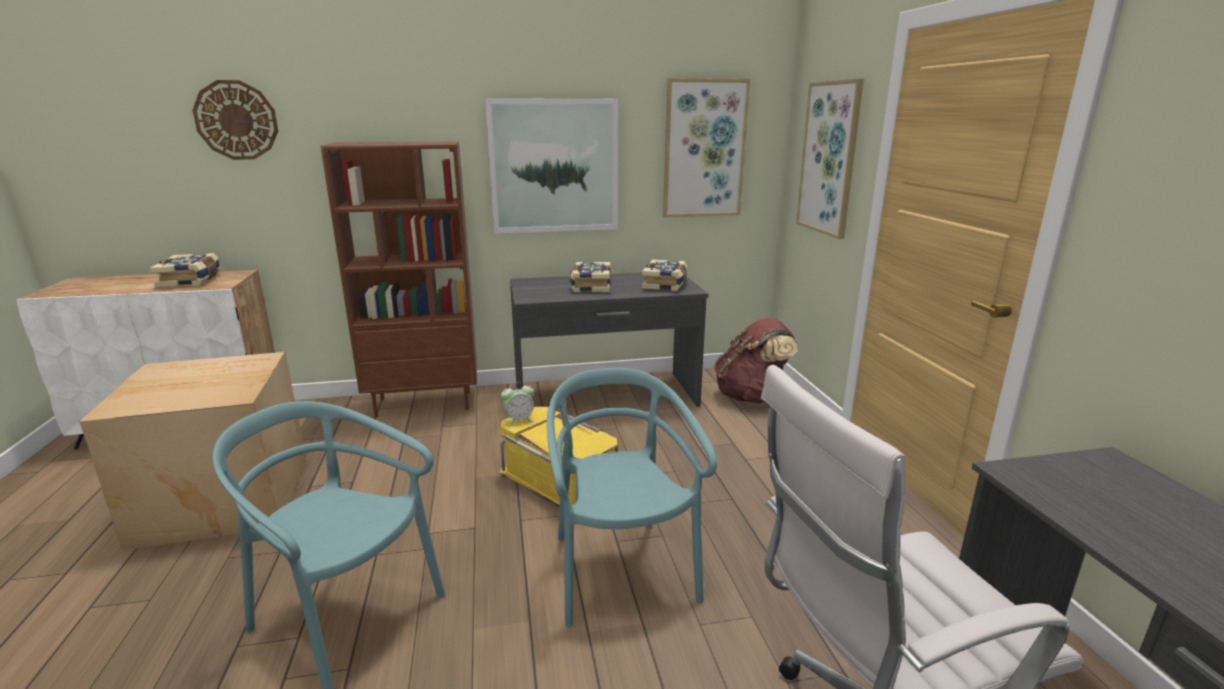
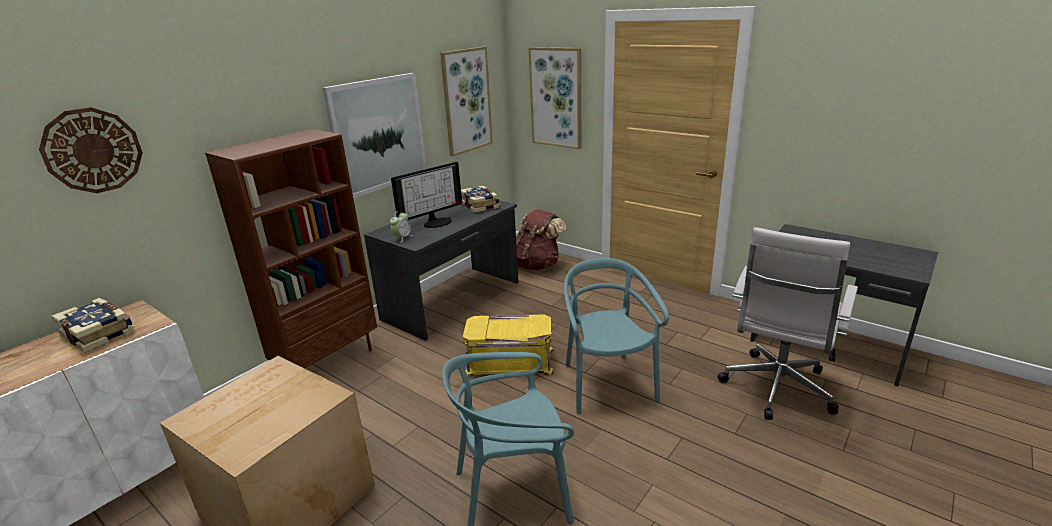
camera: 40 degrees left, 5 degrees up
alarm clock [501,382,535,426] -> alarm clock moved to [390,211,413,243]
turquoise chair [547,367,717,628] -> turquoise chair turned 45 degrees clockwise [564,258,669,414]
book [570,262,611,292] -> monitor [391,162,462,228]

